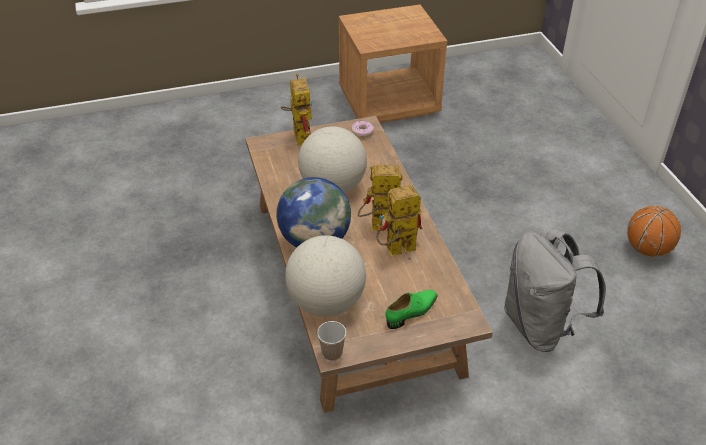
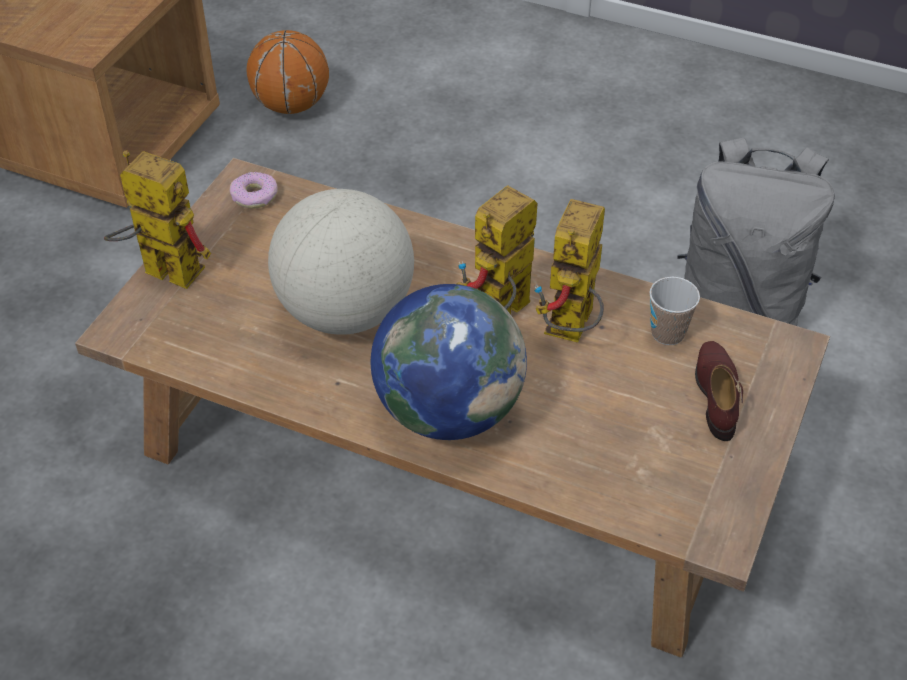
camera: 50 degrees left, 5 degrees up
globe [285,235,366,316] -> none
cup [317,321,346,361] -> cup moved to [650,277,700,345]
green shoe [385,290,437,329] -> brown shoe [695,341,743,441]
basketball [627,206,681,257] -> basketball moved to [246,30,329,114]

